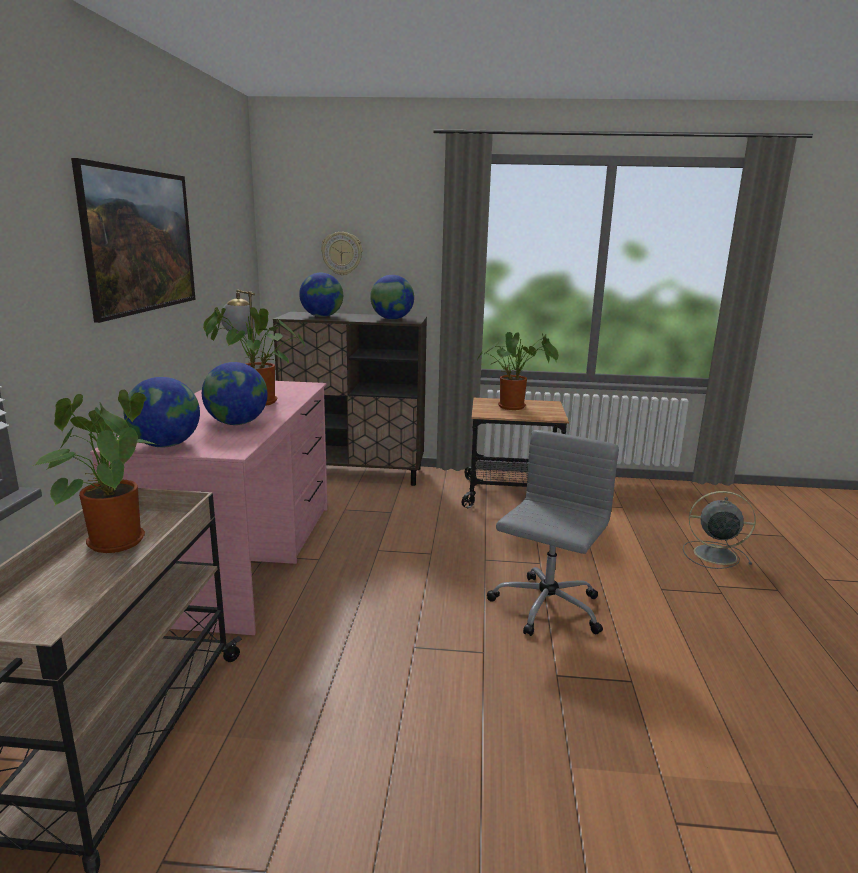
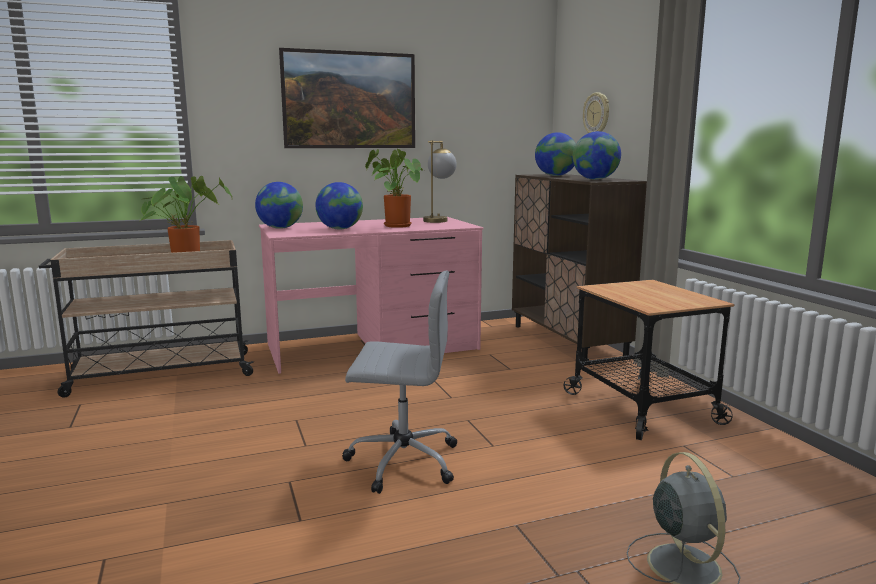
camera: 65 degrees right, 5 degrees down
potted plant [477,332,559,410] -> none

